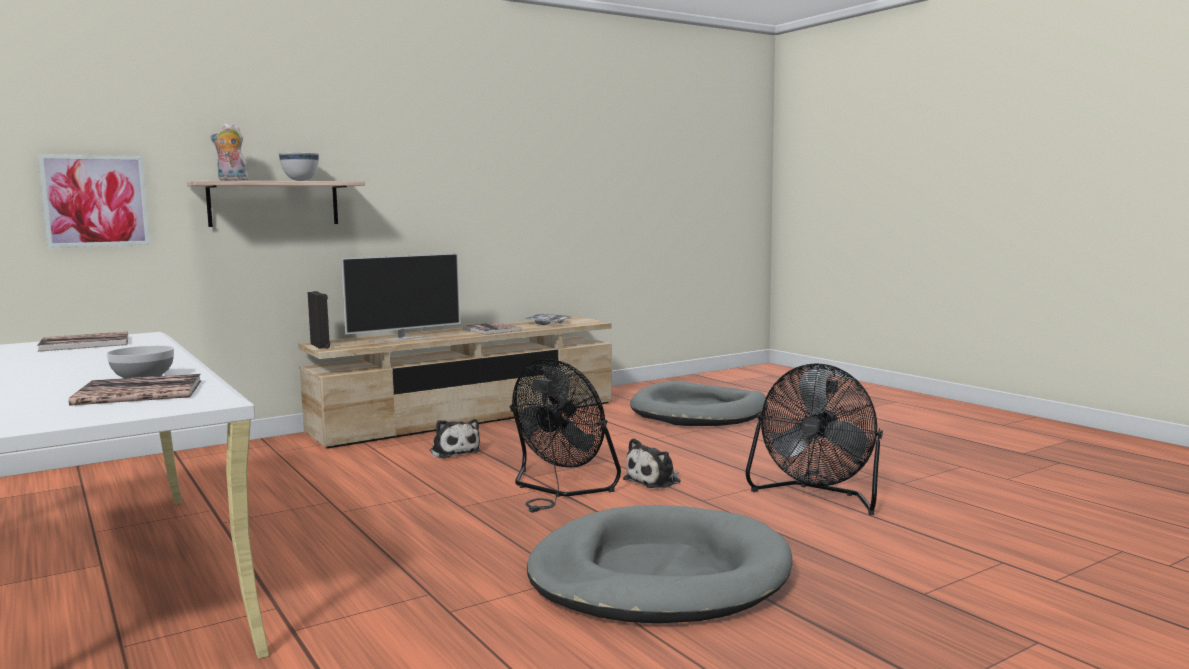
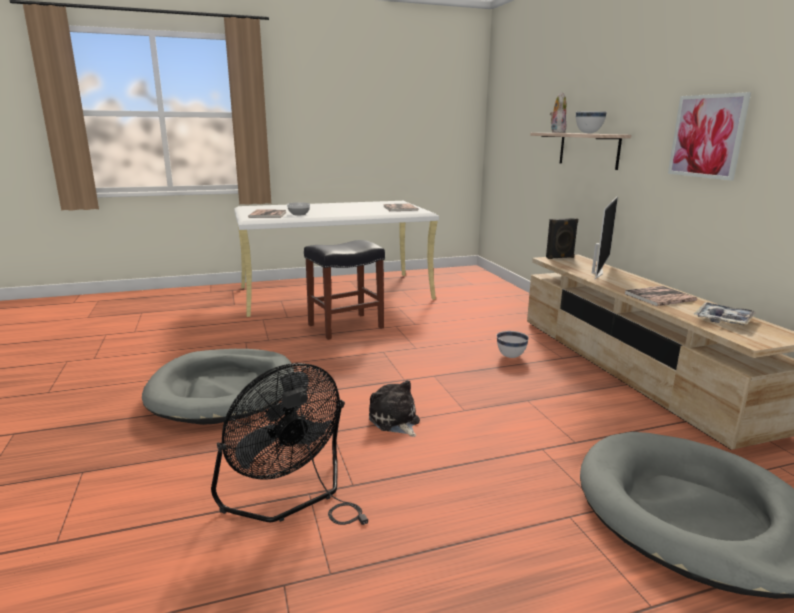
camera: 105 degrees right, 10 degrees up
picture [38,154,150,248] -> picture moved to [668,92,751,181]
television [341,253,460,342] -> television turned 135 degrees counterclockwise [592,197,618,280]
plush toy [430,419,480,459] -> white bowl [497,331,529,358]
black fan [509,359,621,513] -> none
none -> black stool [304,240,385,340]

